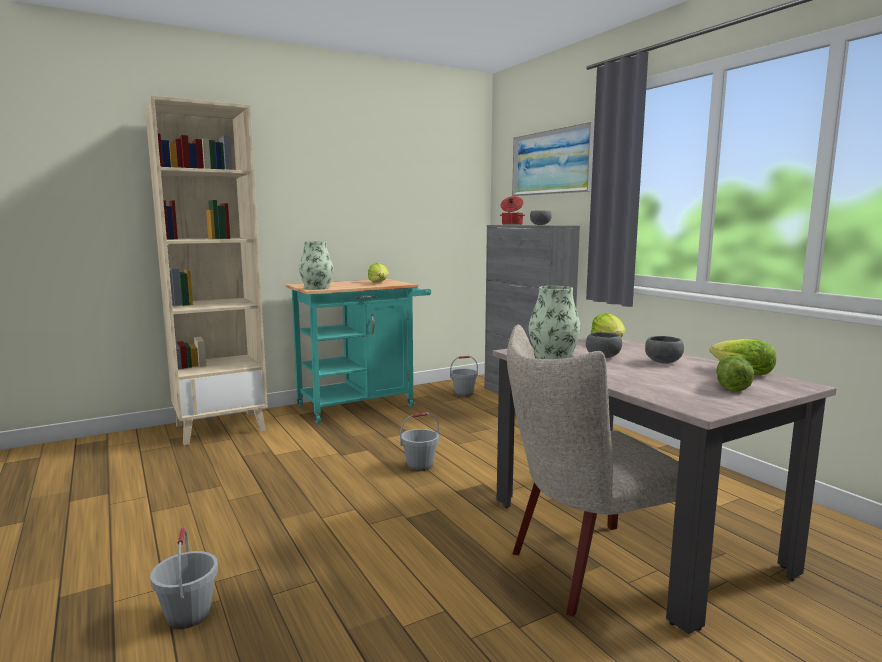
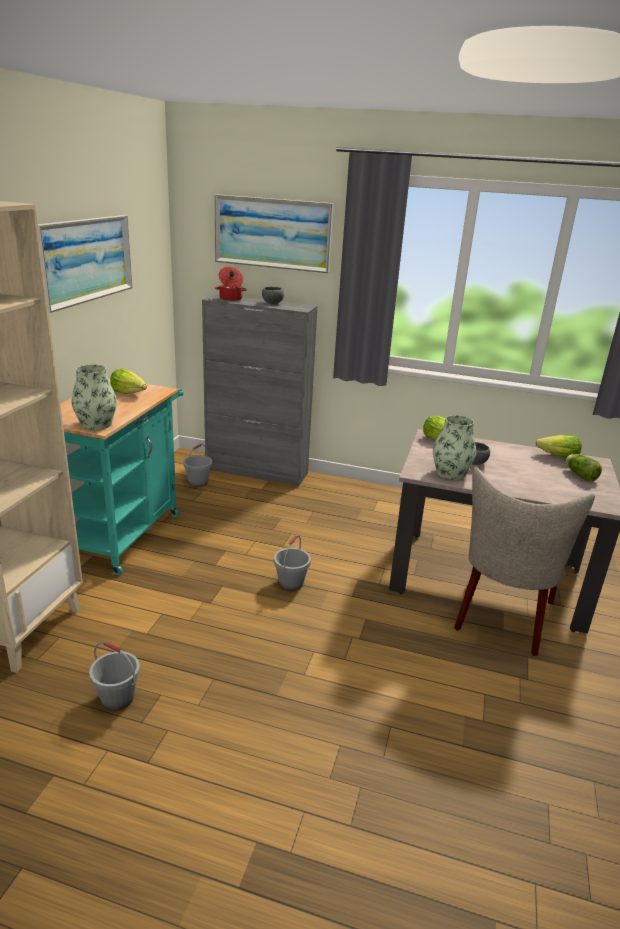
camera: 45 degrees left, 15 degrees up
grey bucket [150,527,218,629] -> grey bucket moved to [89,642,140,711]
grey bowl [645,336,684,364] -> none
none -> picture [38,215,132,313]

